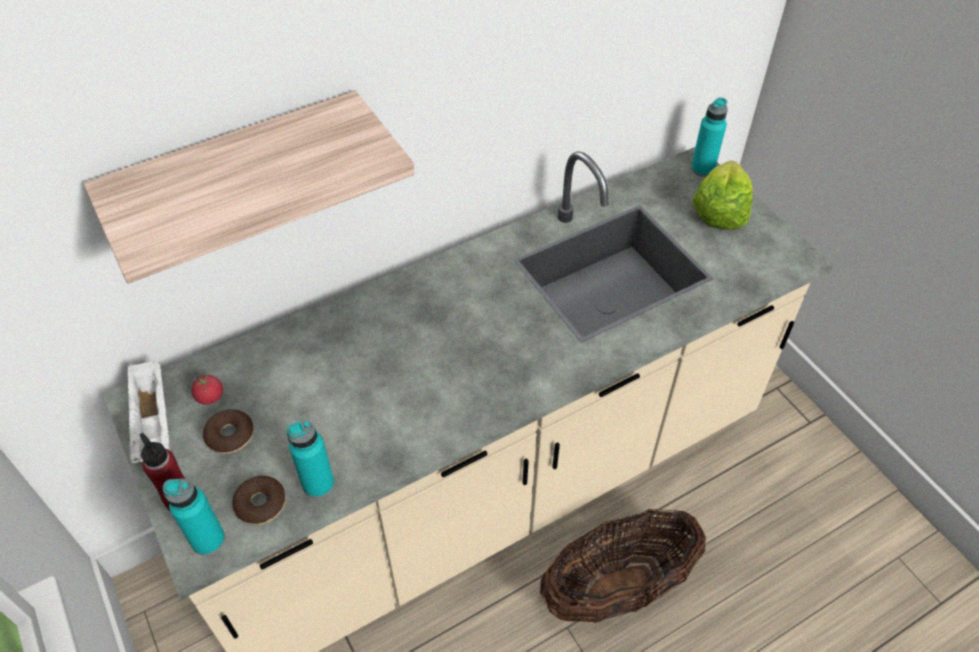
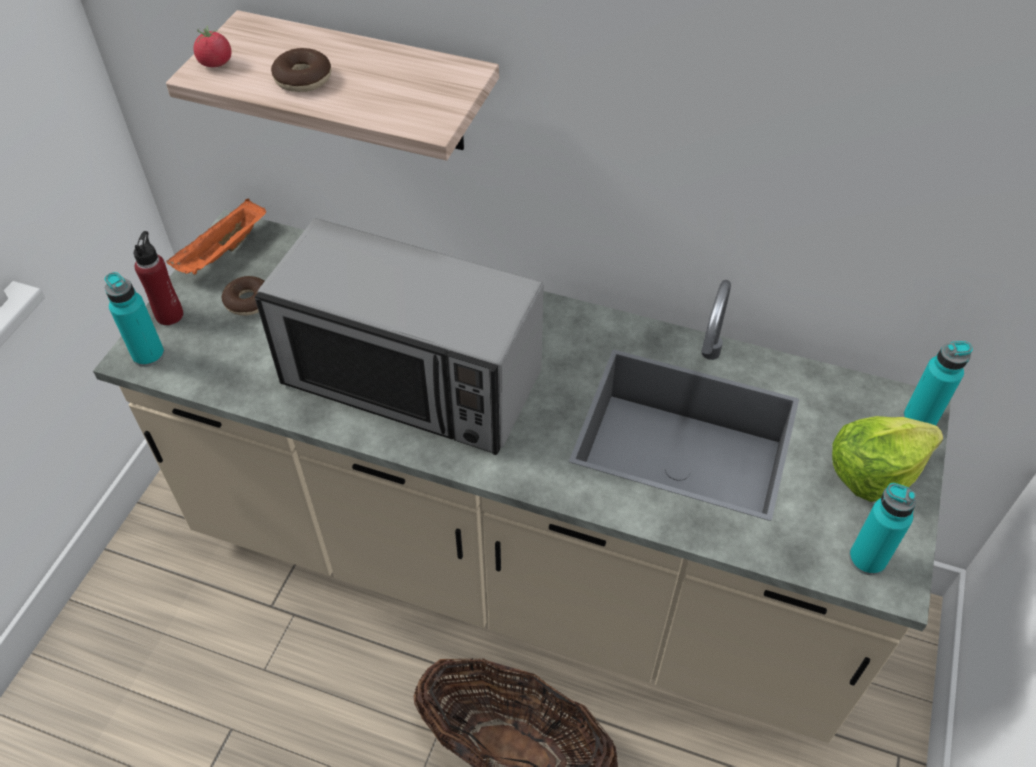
camera: 50 degrees right, 0 degrees up
white tray [128,360,170,463] -> orange tray [166,199,266,275]
tomato [191,374,223,405] -> tomato moved to [193,25,231,67]
donut [232,476,286,526] -> donut moved to [271,48,331,92]
turquoise bottle [287,420,334,498] -> turquoise bottle moved to [849,483,916,575]
none -> microwave [255,219,544,455]

